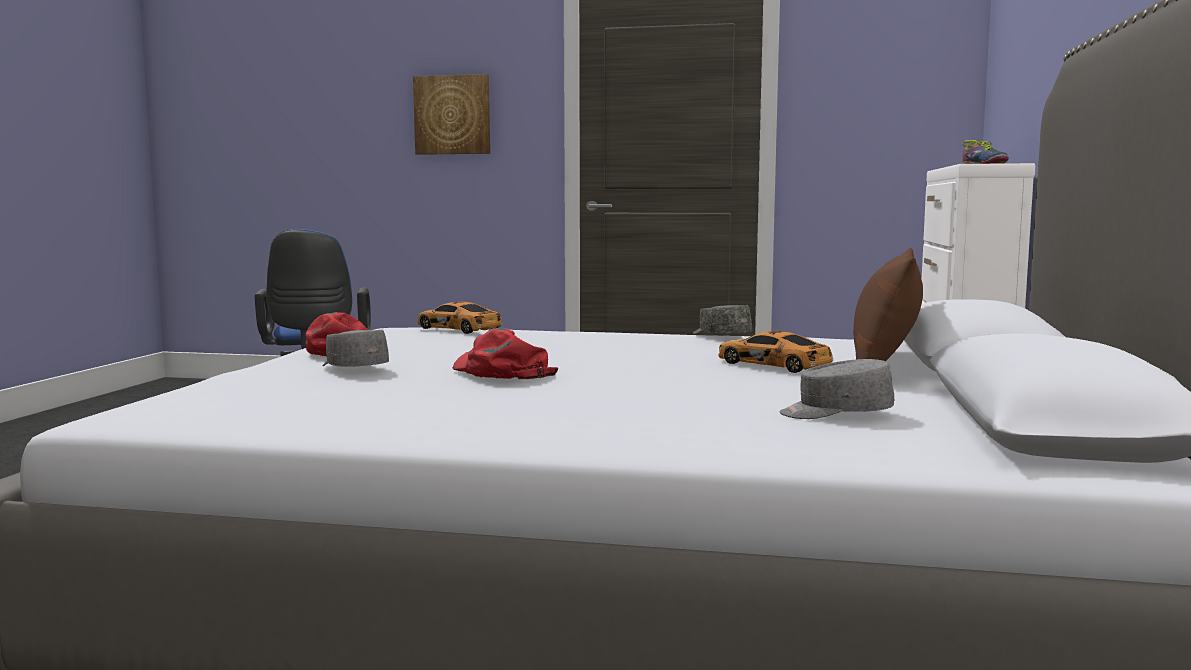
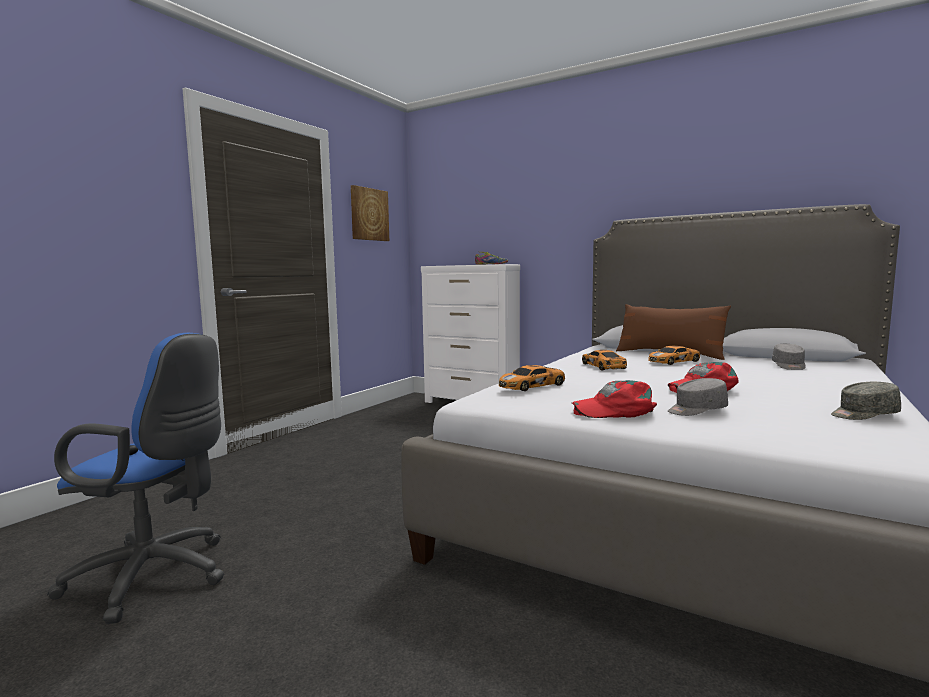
camera: 70 degrees left, 0 degrees up
picture [413,74,490,155] -> picture moved to [351,185,389,241]
grey cap [693,305,752,334] -> grey cap moved to [831,382,901,420]
none -> toy car [582,350,627,370]

